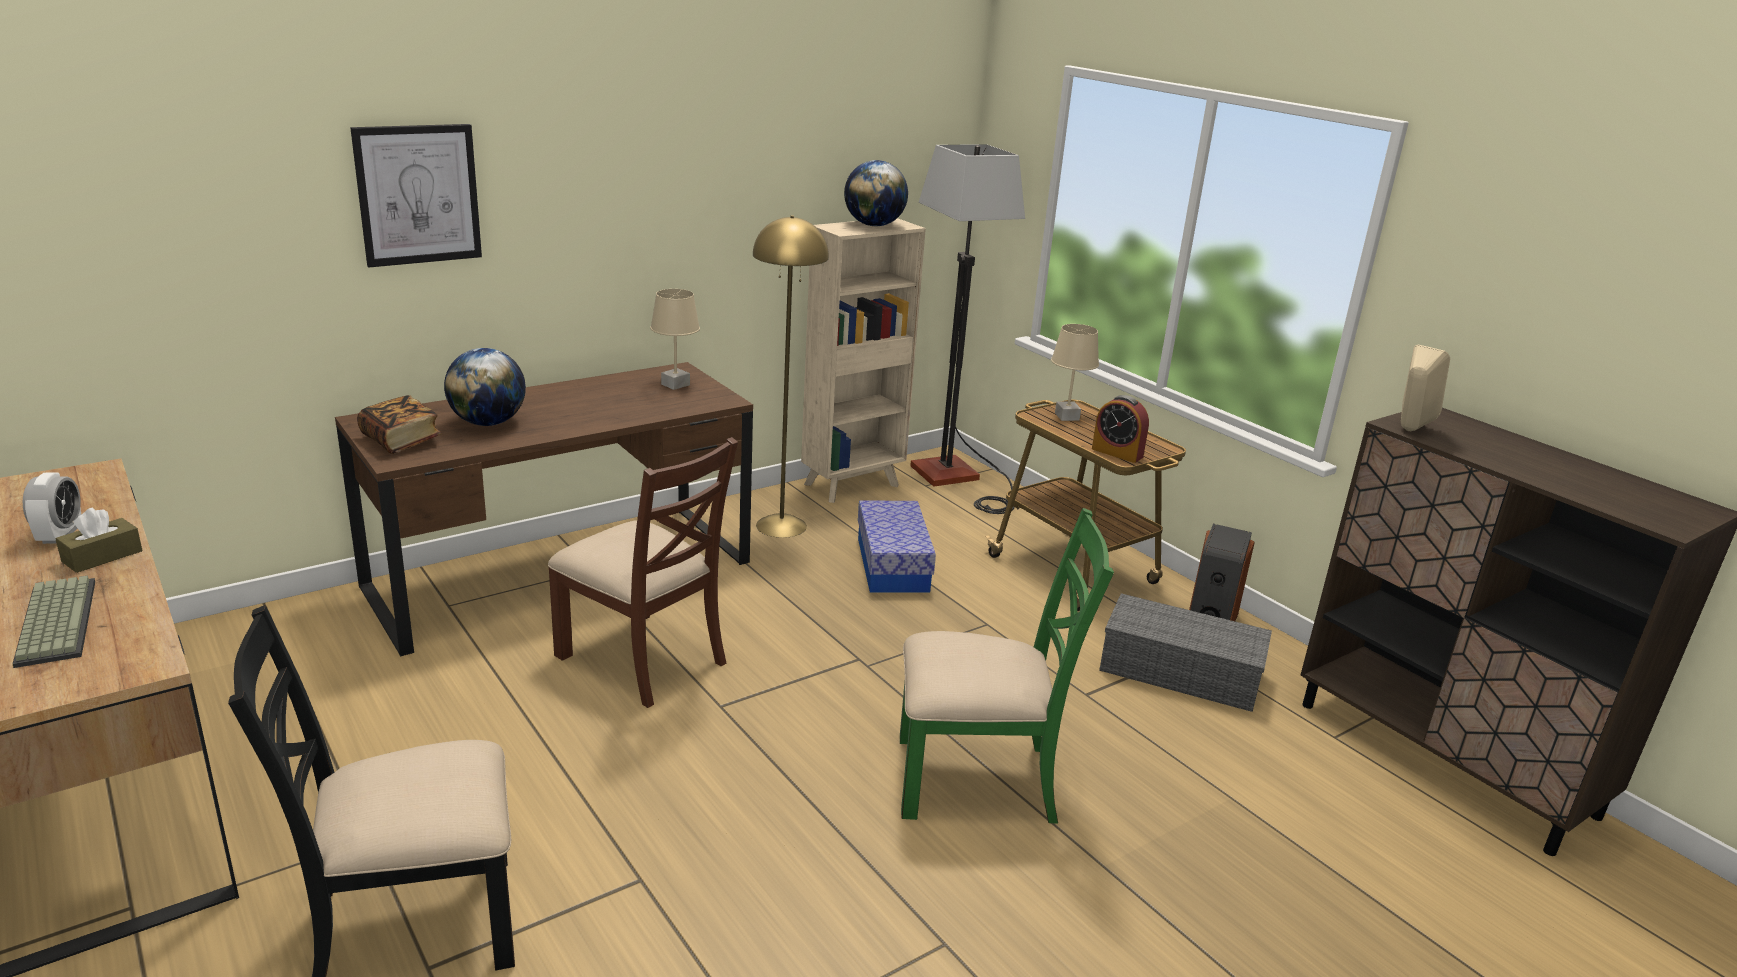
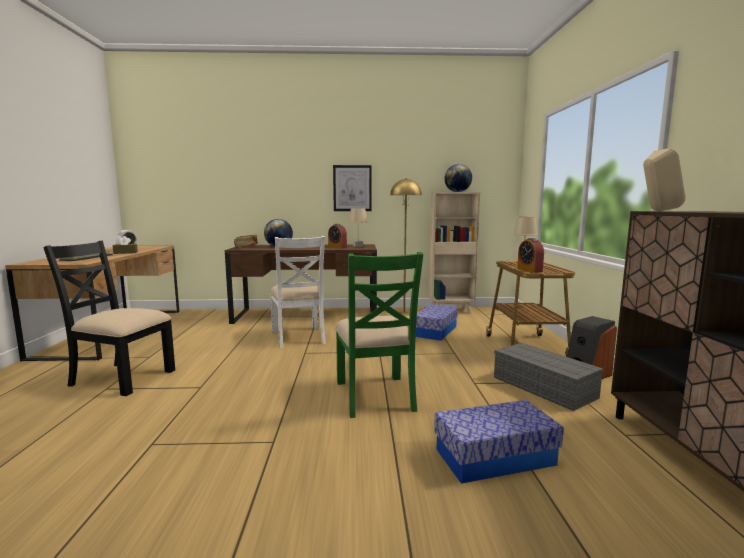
camera: 35 degrees right, 15 degrees down
picture [350,124,482,267] -> picture moved to [333,165,372,211]
brown chair [548,437,738,708] -> white chair [270,236,326,348]
green chair [900,508,1114,824] -> green chair turned 45 degrees clockwise [335,252,423,418]
floor lamp [910,144,1025,514] -> none
none -> alarm clock [328,224,347,249]
none -> storage box [434,400,564,484]

